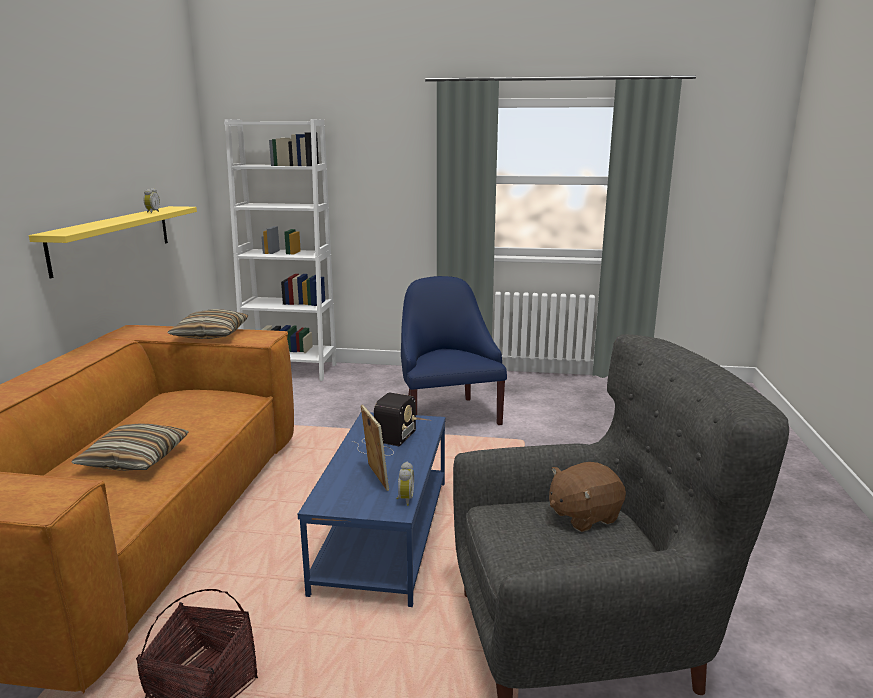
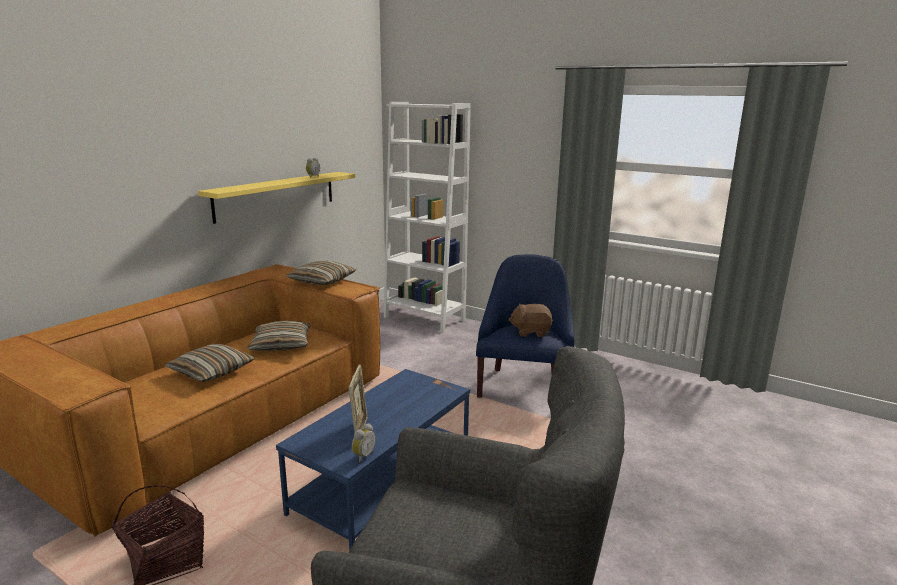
camera: 25 degrees right, 0 degrees up
radio [352,392,417,456] -> none
brown plush toy [549,462,626,532] -> brown plush toy moved to [508,303,553,337]
none -> pillow [248,321,310,351]

